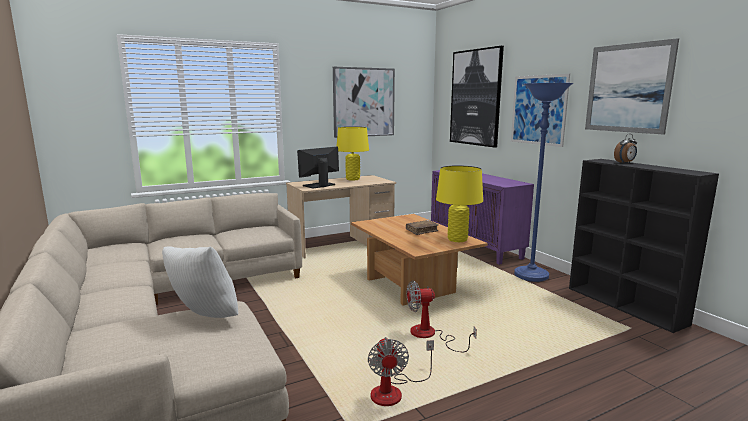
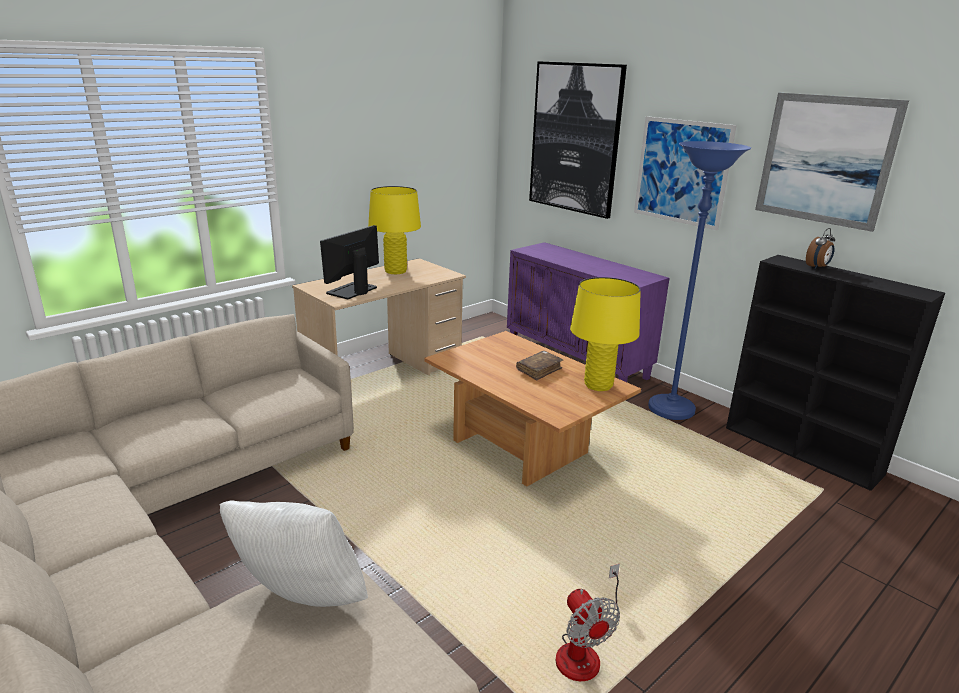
camera: 15 degrees left, 10 degrees up
picture [333,67,395,138] -> none
fan [407,280,477,352] -> none

